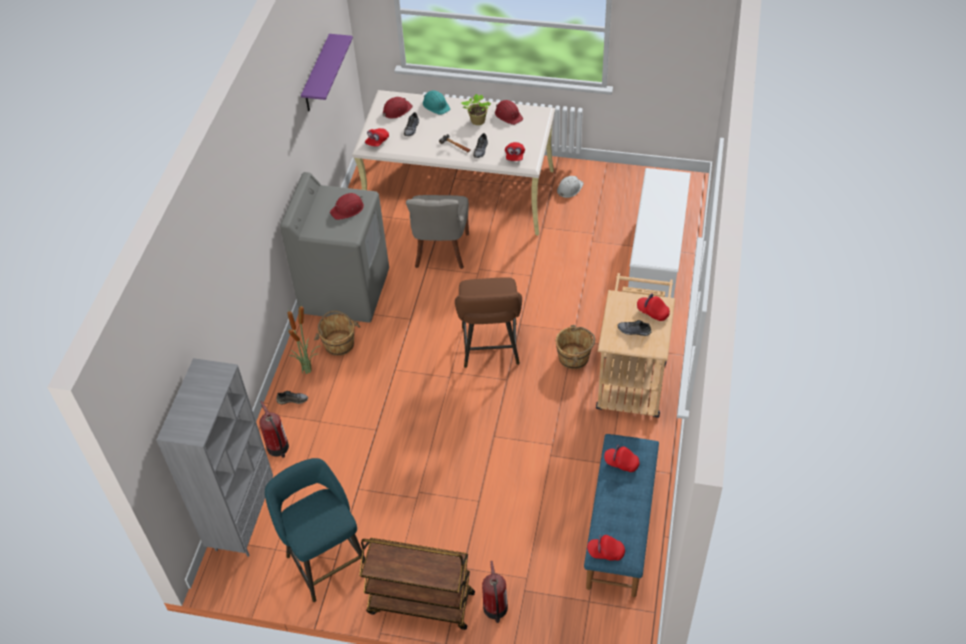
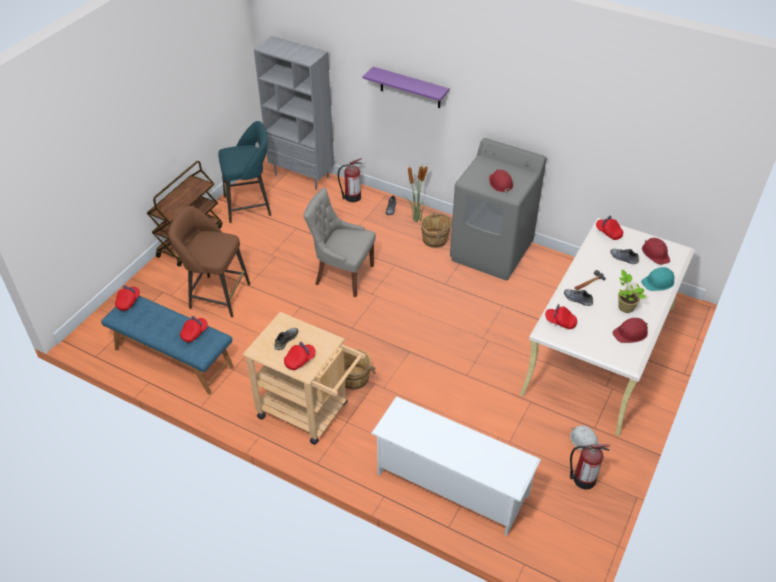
camera: 105 degrees right, 5 degrees down
purple shelf [301,34,353,111] -> purple shelf moved to [362,67,450,108]
grey chair [406,195,469,269] -> grey chair moved to [303,188,376,297]
brown stool [455,277,522,368] -> brown stool moved to [168,206,250,317]
fire extinguisher [482,561,508,623] -> fire extinguisher moved to [570,444,610,490]

